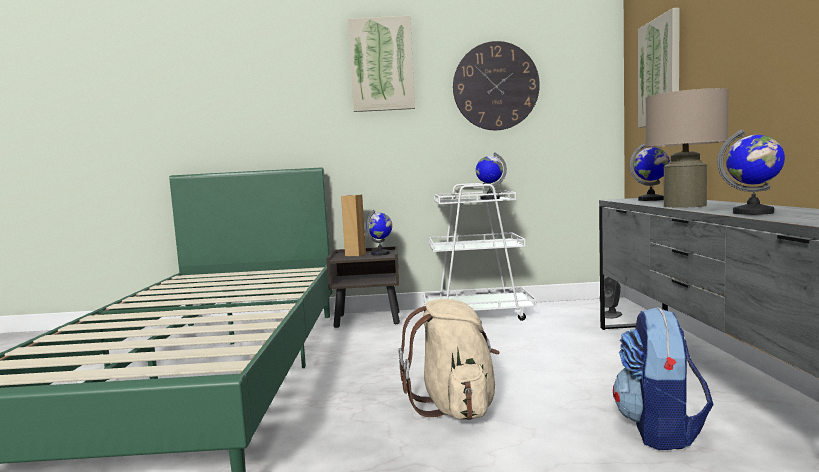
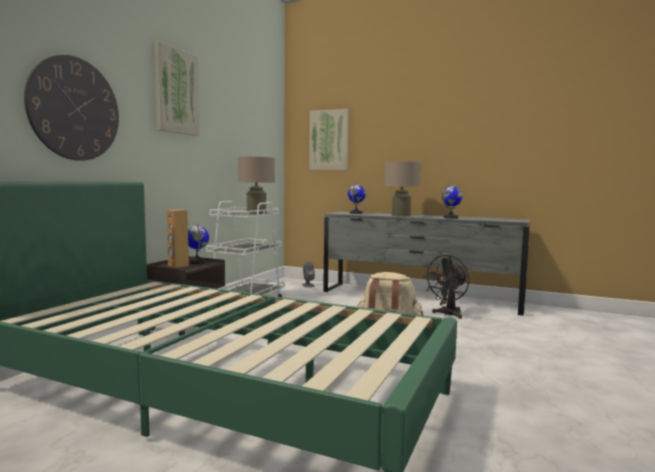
camera: 65 degrees left, 0 degrees up
wall clock [453,41,540,130] -> wall clock moved to [24,55,119,161]
globe [476,152,507,200] -> beige table lamp [238,157,275,214]
backpack [613,307,714,450] -> black fan [422,255,469,319]

